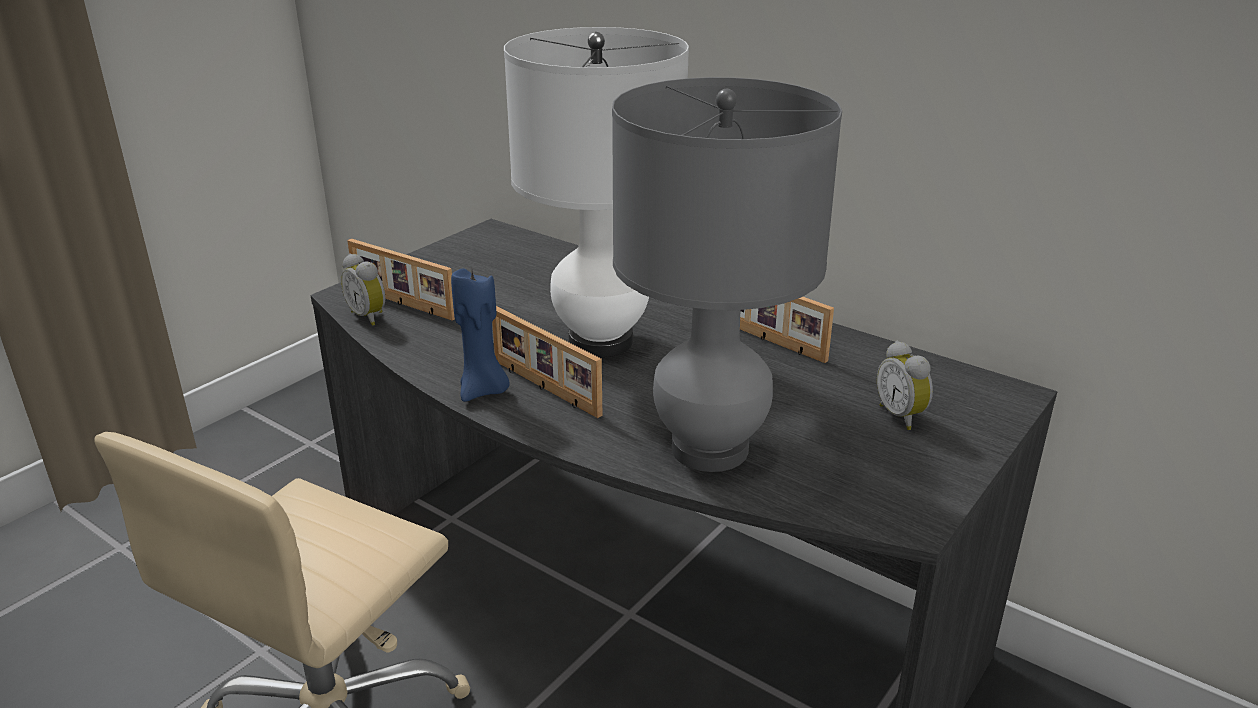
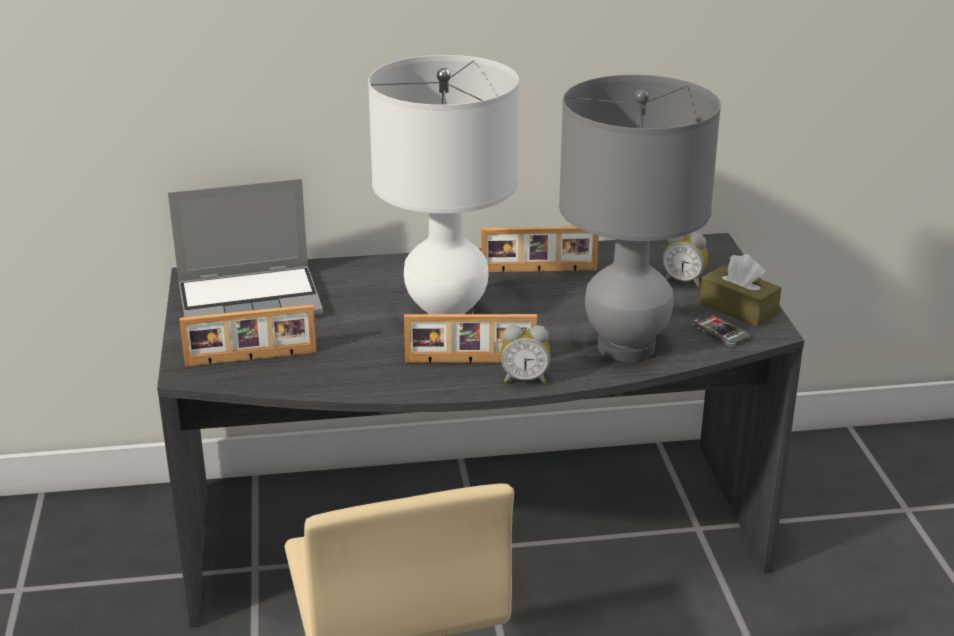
camera: 45 degrees left, 0 degrees up
alarm clock [341,253,385,326] -> alarm clock moved to [501,325,550,384]
blue candle [451,268,510,402] -> none
none -> laptop [168,179,323,317]
none -> phone [691,314,750,346]
none -> brown tissue box [700,254,781,327]

